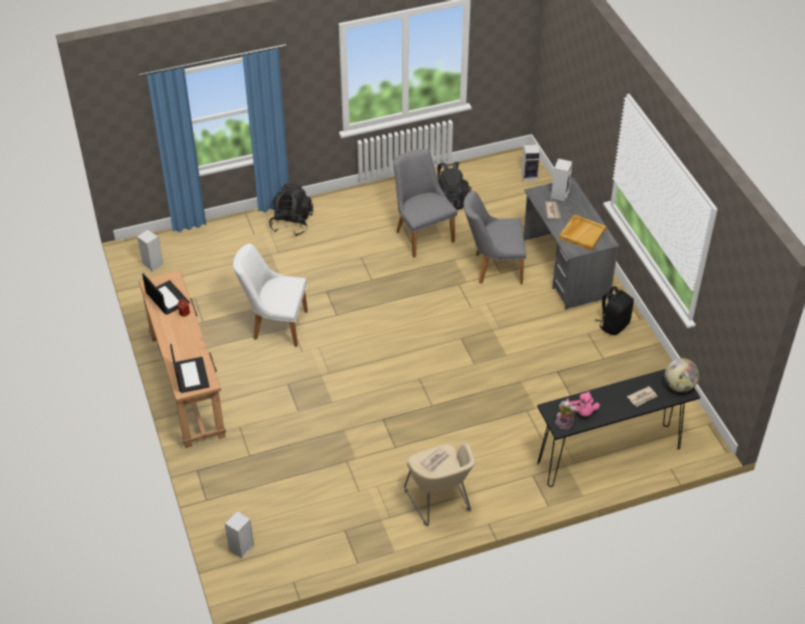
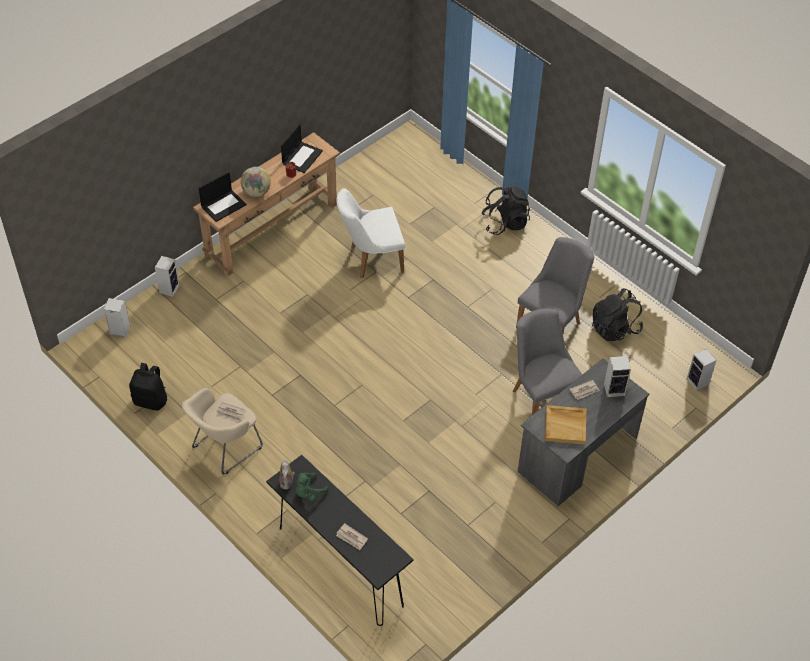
camera: 65 degrees right, 5 degrees up
speaker [137,230,163,272] -> speaker moved to [155,256,180,297]
white chair [233,244,308,347] -> white chair turned 90 degrees counterclockwise [336,188,406,278]
pink plush toy [566,391,600,417] -> green plush toy [295,473,329,501]
black backpack [595,286,634,335] -> black backpack moved to [129,363,167,411]
globe [665,358,699,392] -> globe moved to [241,167,271,197]

